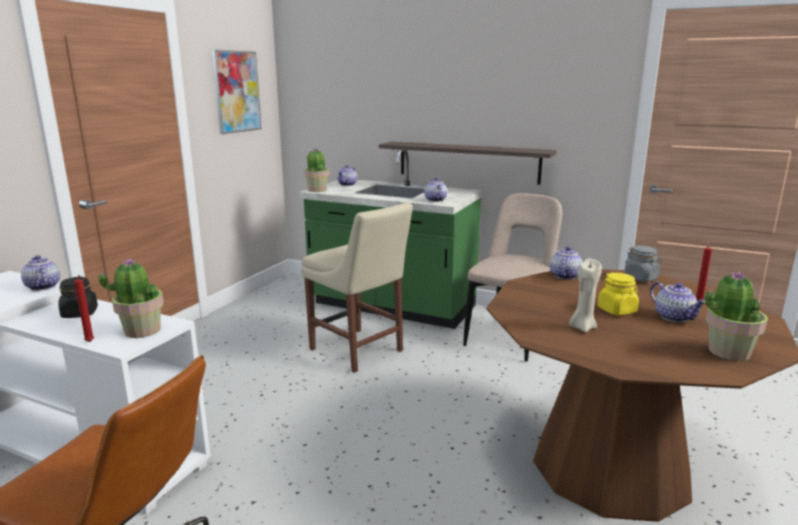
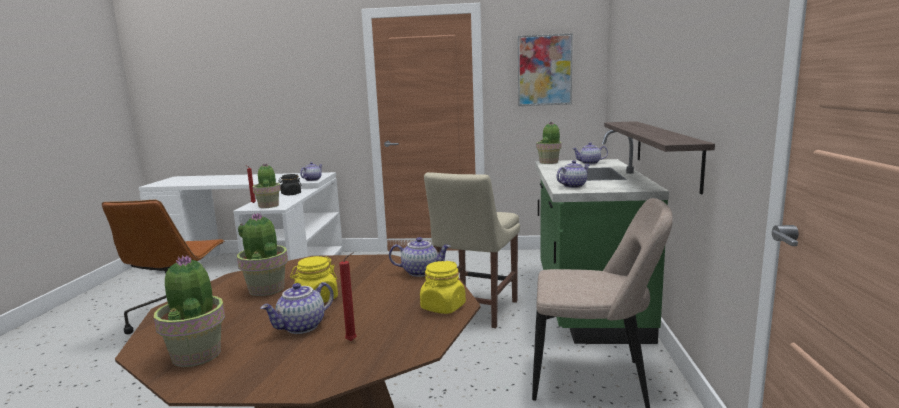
camera: 70 degrees right, 5 degrees down
beige candle [569,258,602,332] -> potted plant [237,212,288,296]
grey jar [624,246,663,282] -> yellow jar [420,261,466,314]

